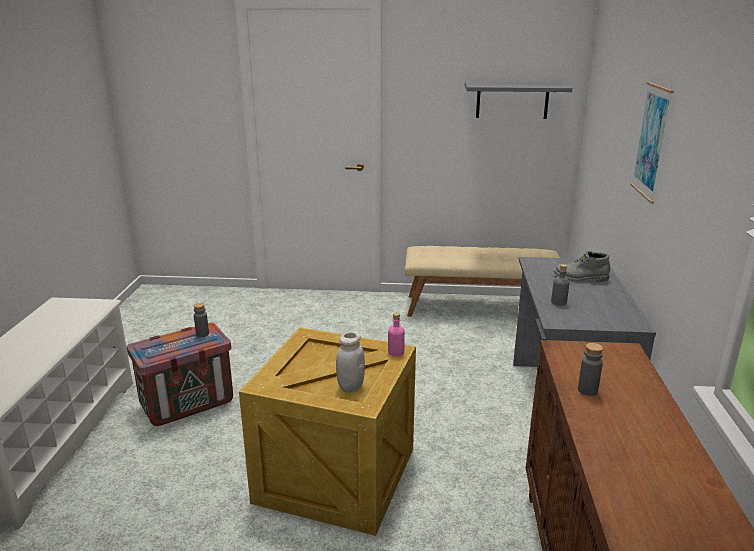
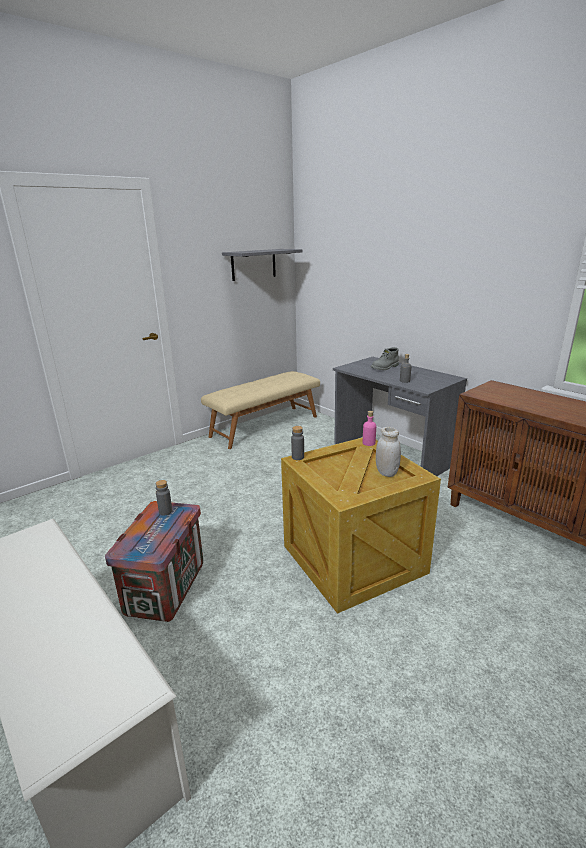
camera: 45 degrees left, 0 degrees up
grey bottle [578,343,603,396] -> grey bottle moved to [291,426,304,460]
picture [630,82,674,204] -> none

